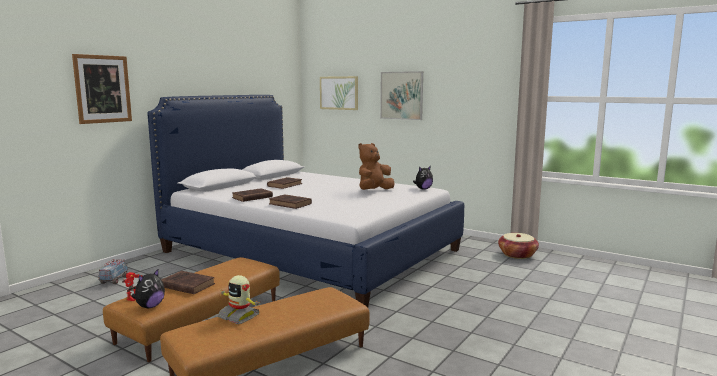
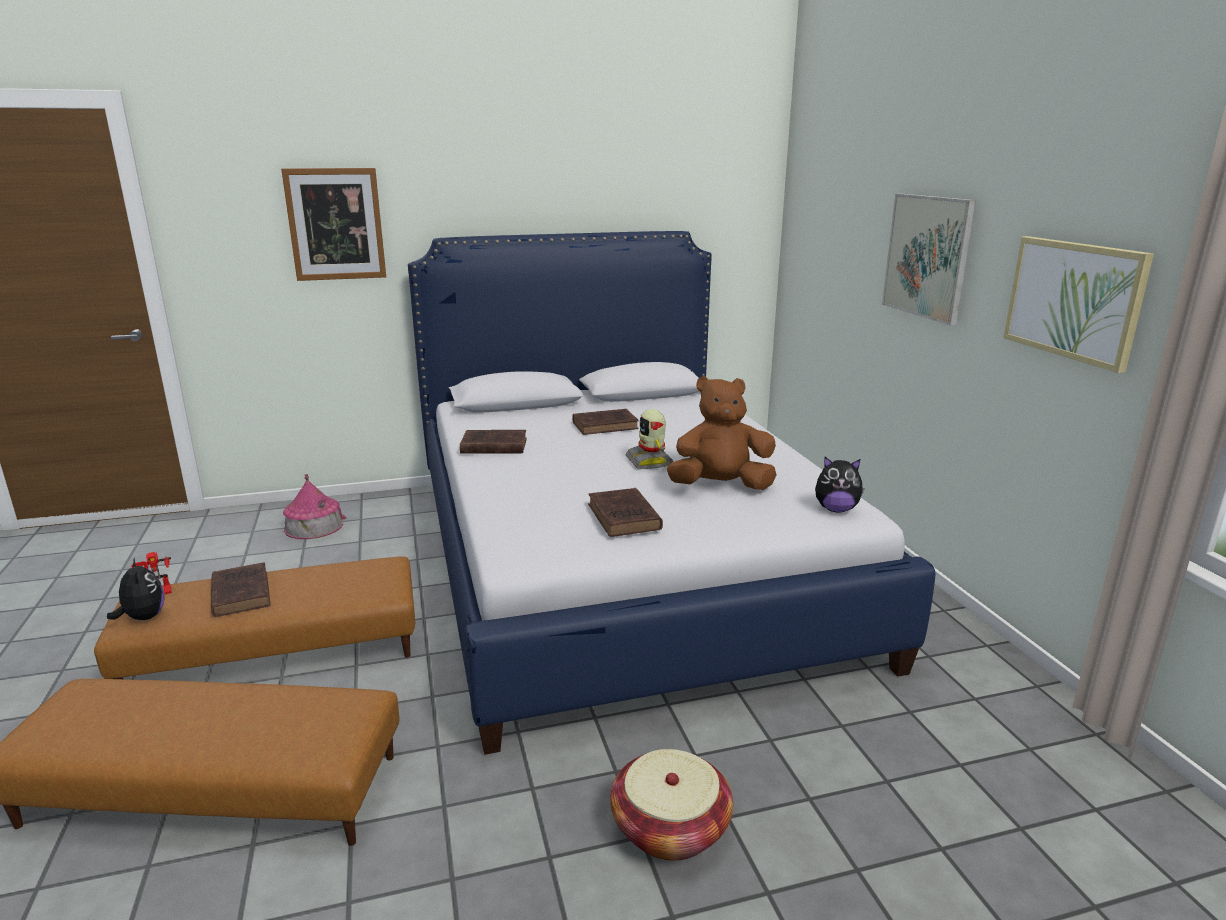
camera: 40 degrees right, 10 degrees up
toy truck [99,259,128,284] -> toy house [283,474,347,539]
plush toy [131,269,165,308] -> plush toy turned 105 degrees counterclockwise [107,557,164,620]
toy robot [218,275,261,324] -> toy robot moved to [626,409,673,469]
brown book [269,194,312,209] -> brown book moved to [588,488,663,537]
picture [320,76,358,110] -> picture moved to [1003,236,1154,373]
basket [498,233,539,259] -> basket moved to [610,749,733,861]

